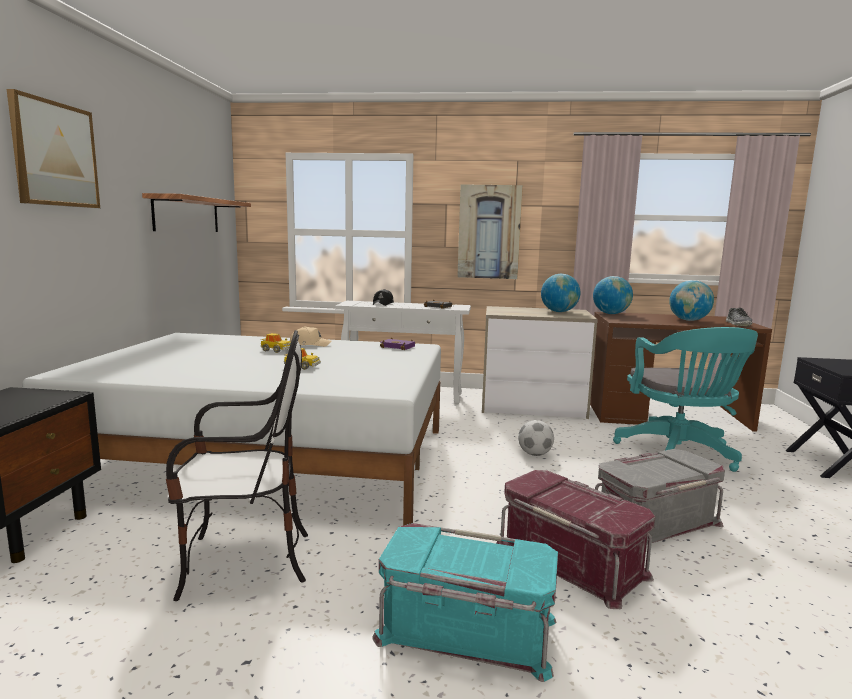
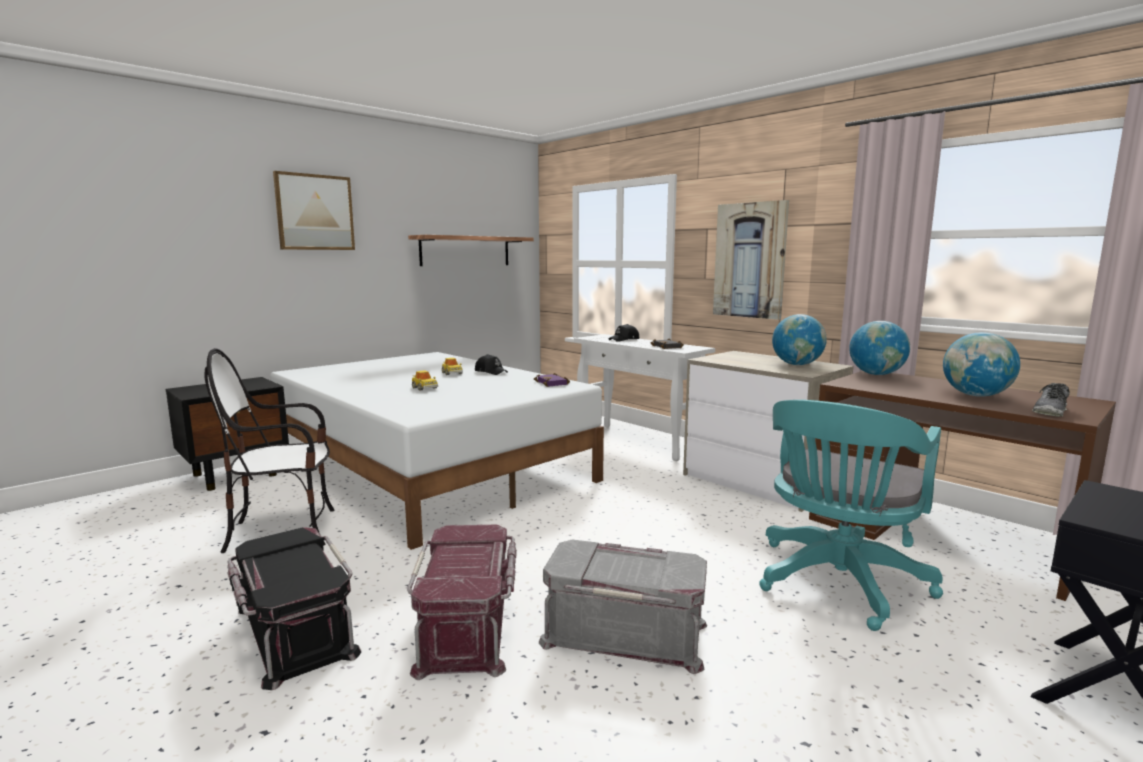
camera: 40 degrees right, 0 degrees up
chair [166,330,308,601] -> chair turned 135 degrees clockwise [205,348,334,553]
beige cap [290,326,332,347] -> black cap [475,354,508,375]
turquoise storage box [372,523,558,682] -> black storage box [227,527,361,690]
football [518,420,554,456] -> none

